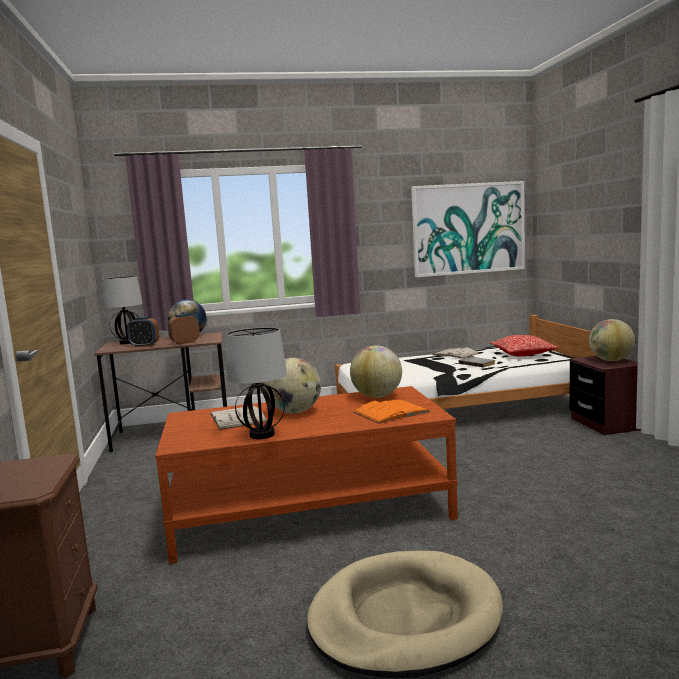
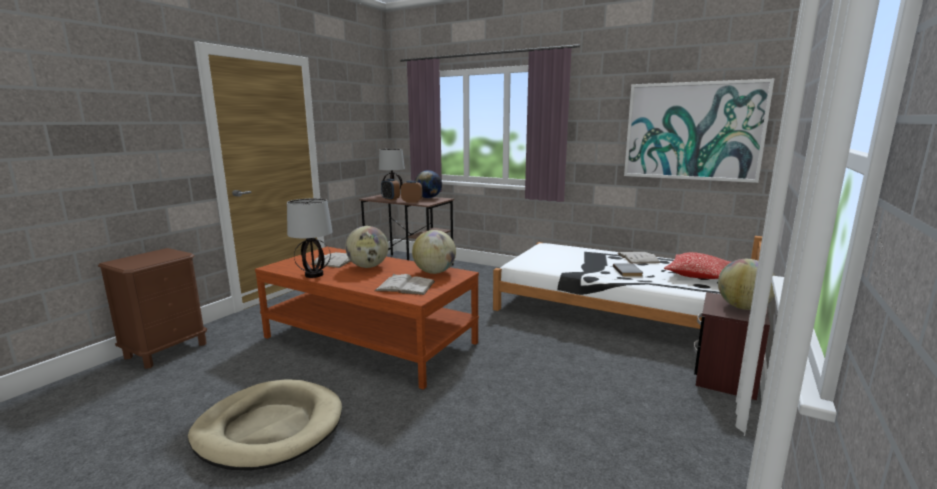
camera: 40 degrees right, 5 degrees up
orange book [353,400,430,424] -> white book [374,274,435,295]

